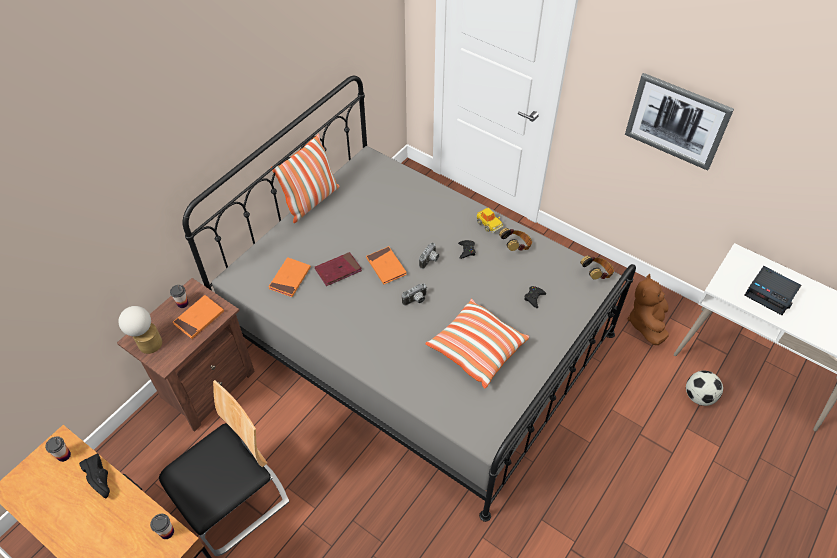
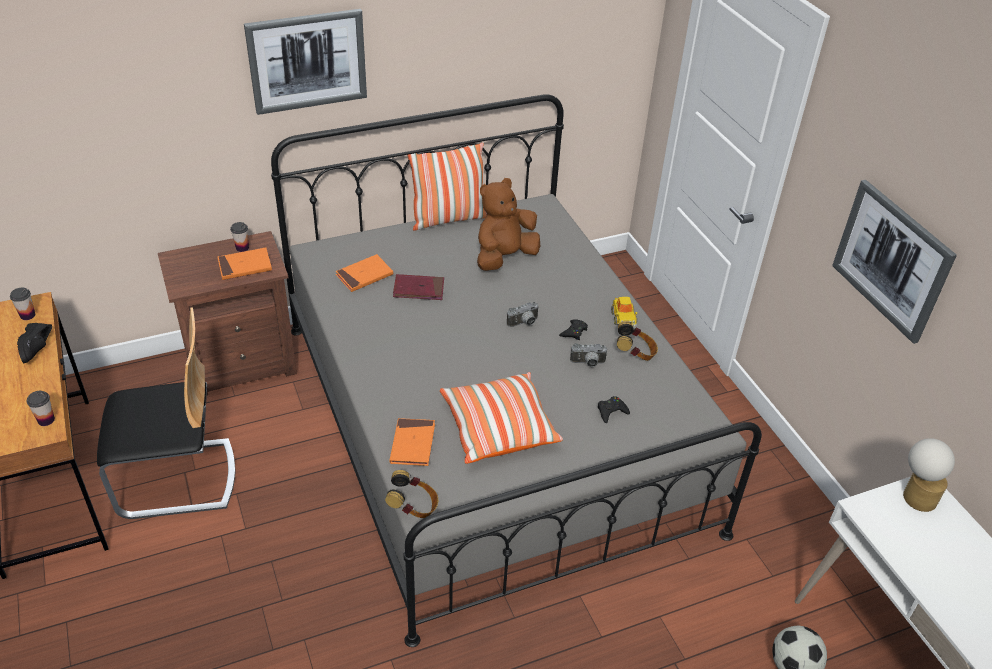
camera: 30 degrees right, 10 degrees down
table lamp [118,306,162,354] -> table lamp moved to [903,438,955,512]
orange book [366,246,407,284] -> orange book moved to [389,418,435,466]
camera [402,284,427,305] -> camera moved to [570,343,607,367]
headphones [580,255,614,280] -> headphones moved to [385,470,438,518]
brown plush toy [628,274,669,345] -> brown plush toy moved to [477,178,540,271]
alarm clock [745,266,801,315] -> none
none -> picture [244,9,367,115]

